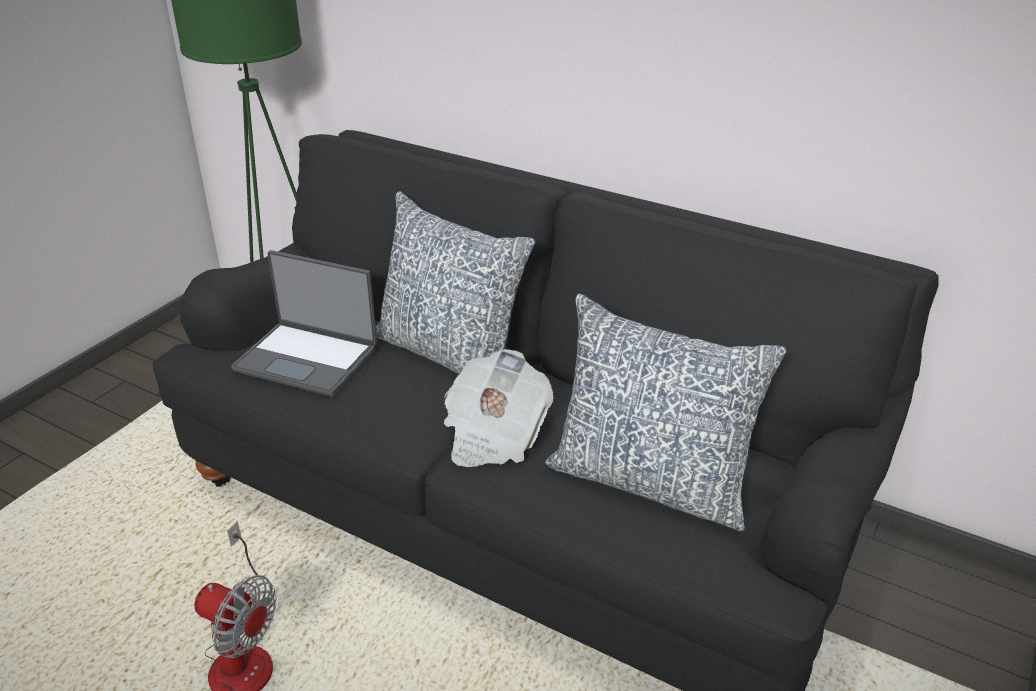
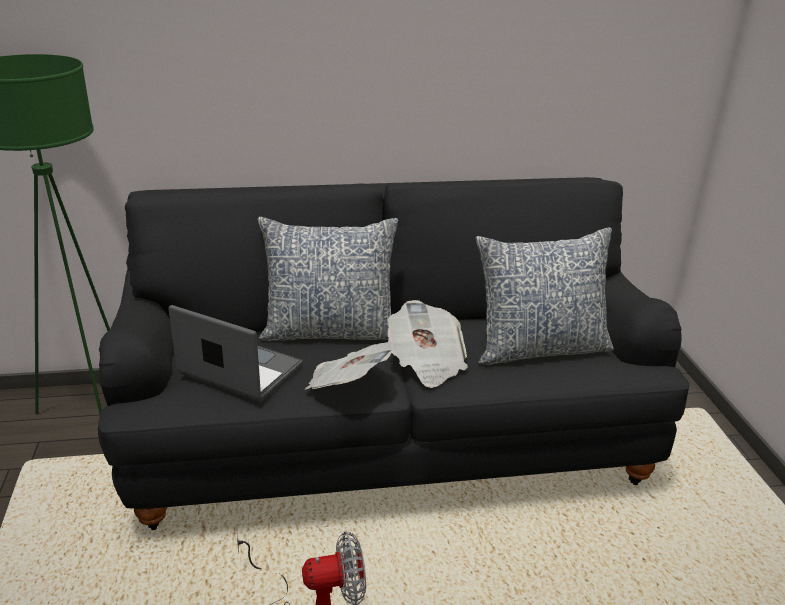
camera: 40 degrees left, 5 degrees down
laptop [231,250,377,397] -> laptop turned 135 degrees counterclockwise [168,305,303,402]
none -> newspaper [305,342,392,389]

